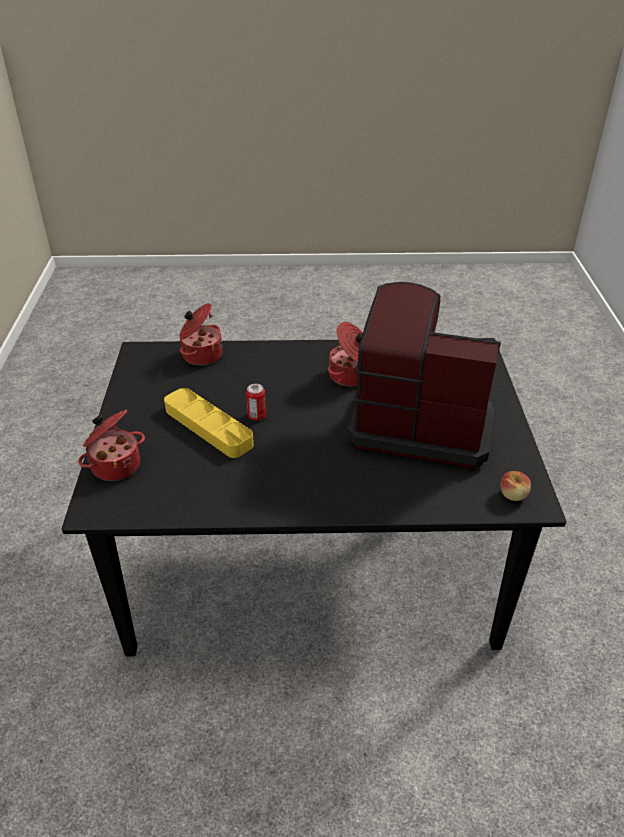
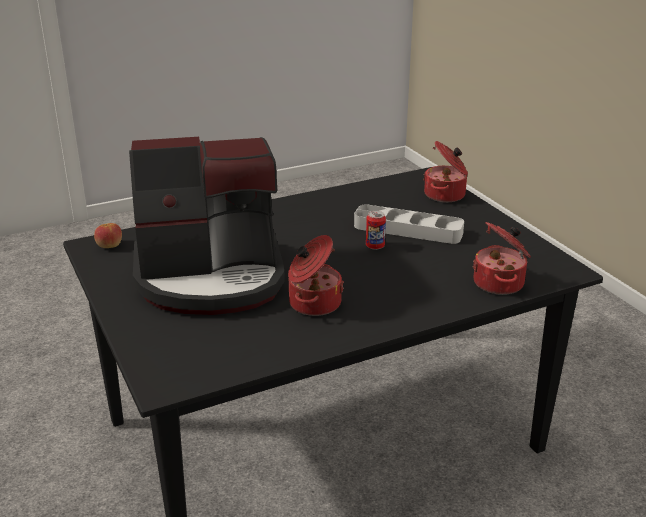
camera: 155 degrees right, 10 degrees down
yellow tray [164,388,254,458] -> grey tray [354,204,464,244]

